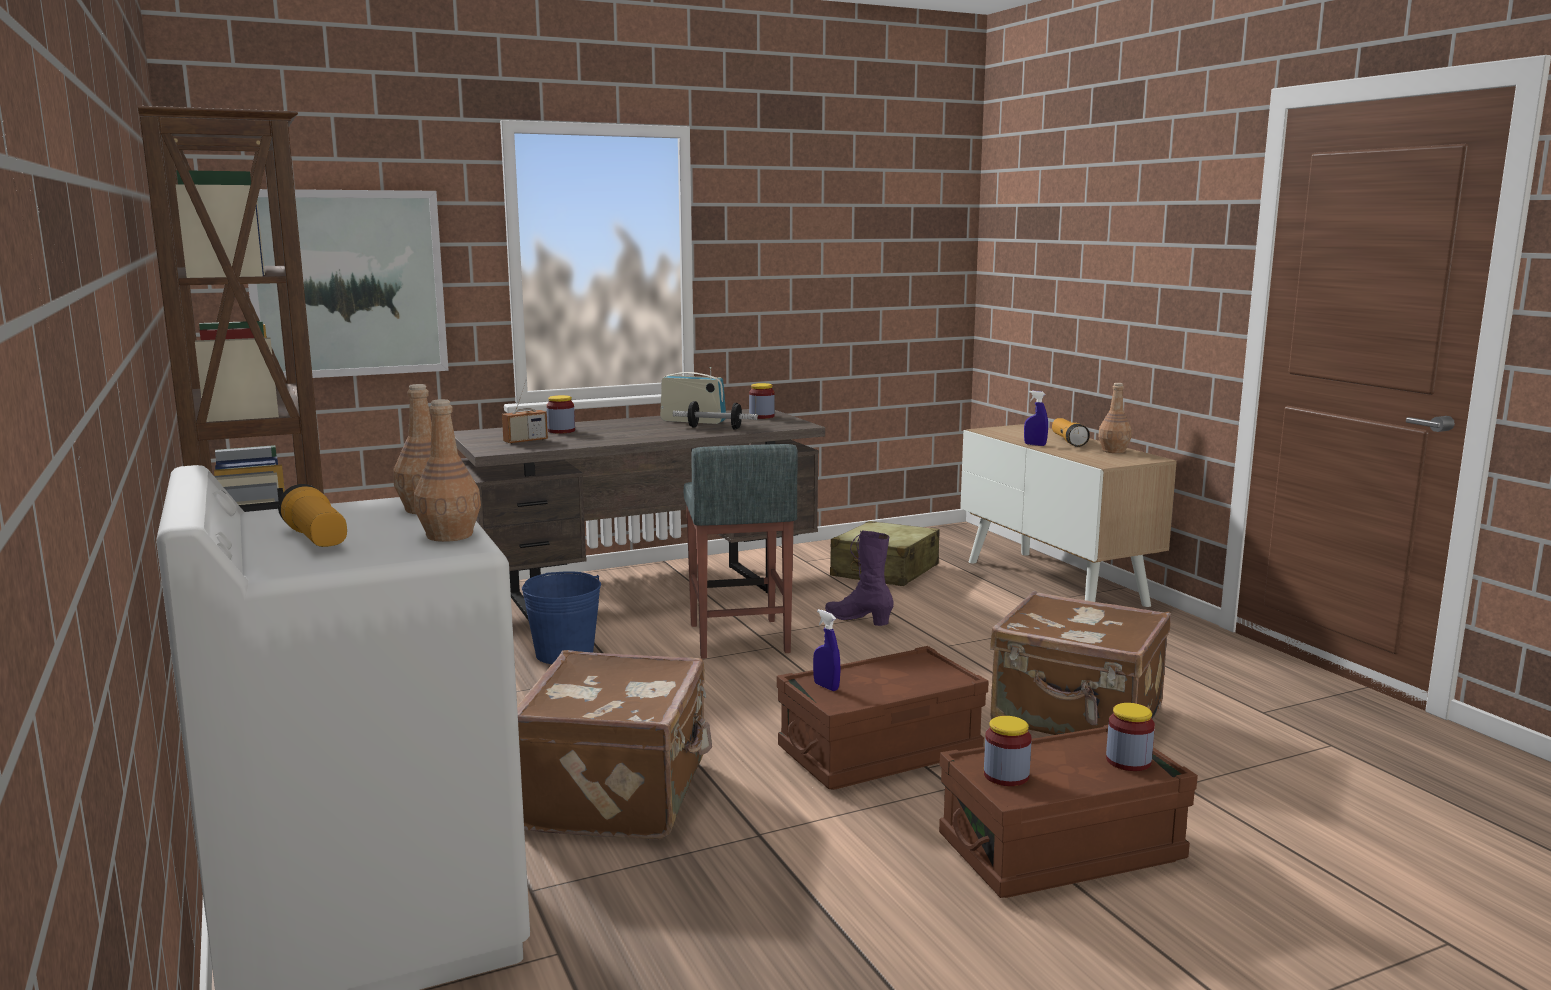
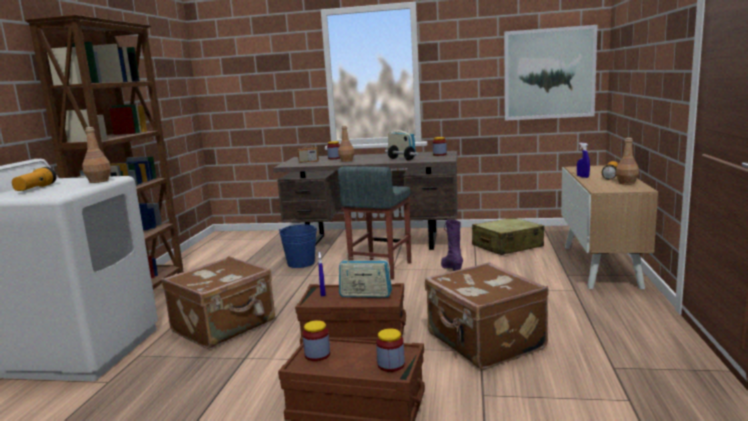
camera: 35 degrees right, 0 degrees up
picture [248,189,449,378] -> picture moved to [504,25,598,121]
brown bottle [414,399,481,542] -> brown bottle moved to [338,126,354,162]
none -> radio [339,254,392,298]

